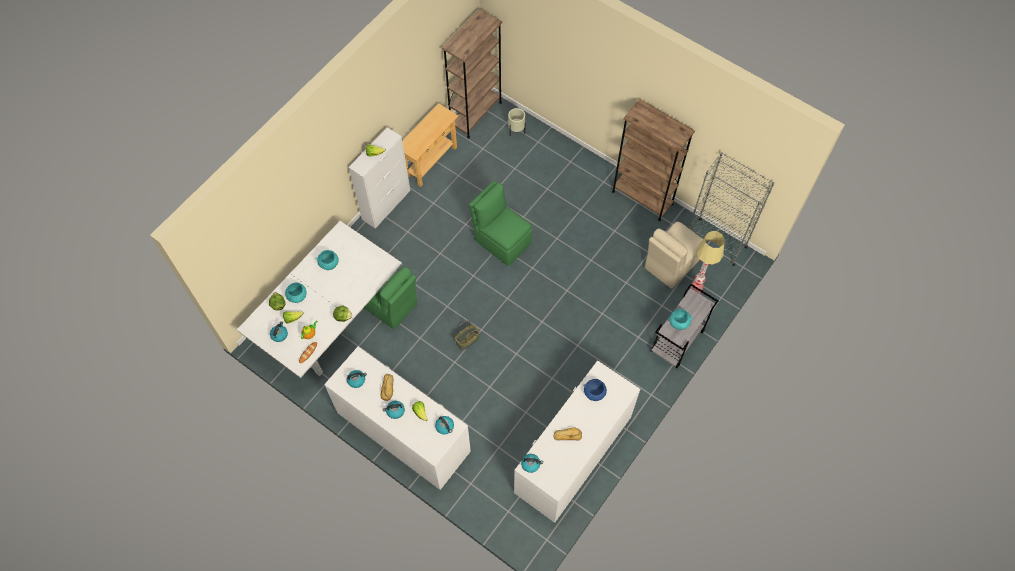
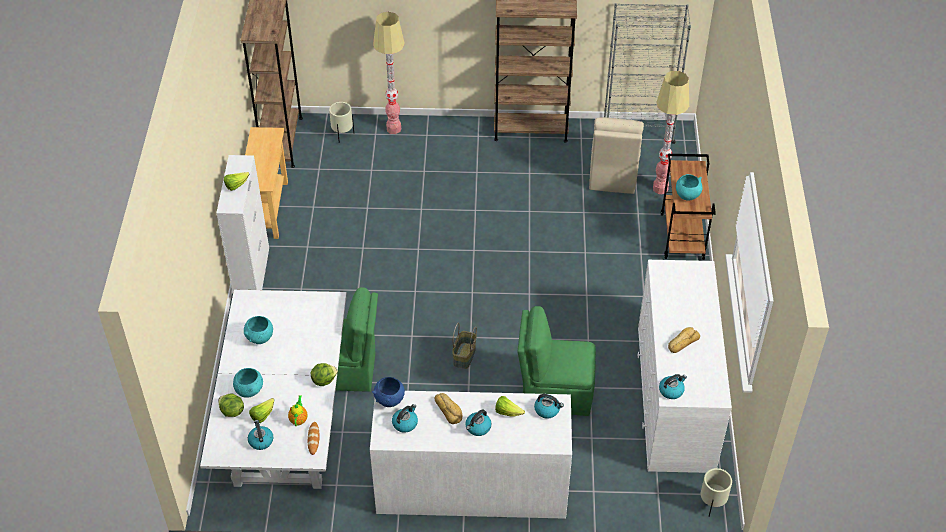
camera: 35 degrees left, 15 degrees down
green chair [469,181,532,266] -> green chair moved to [517,306,596,416]
blue bowl [583,379,607,401] -> blue bowl moved to [372,377,405,407]
grey cart [650,284,718,368] -> brown cart [661,154,716,260]
none -> floor lamp [373,12,405,134]
none -> beige planter [701,468,732,517]

